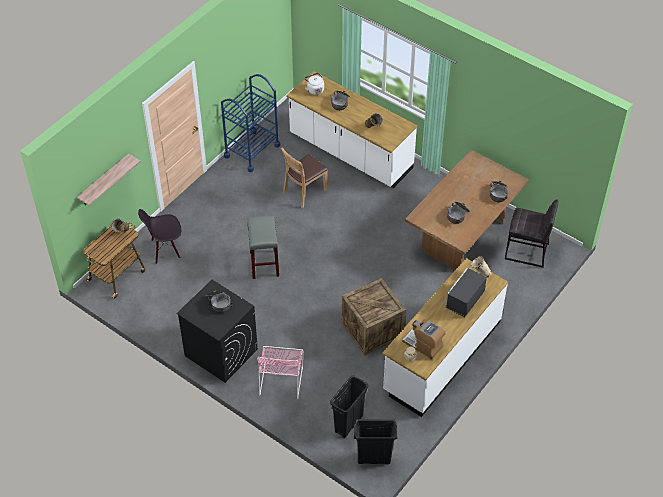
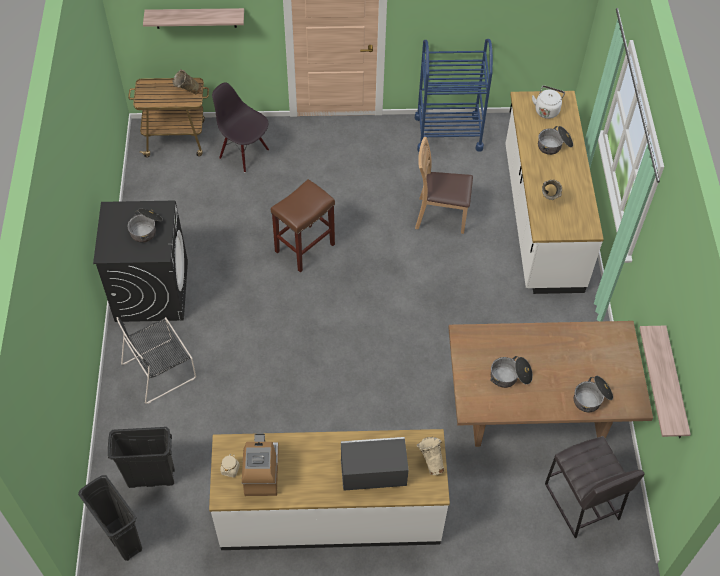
camera: 50 degrees right, 5 degrees up
grey stool [247,216,279,279] -> brown stool [271,179,335,273]
pink chair [257,346,303,399] -> black chair [117,317,196,404]
crate [342,278,406,356] -> none
none -> shelf [639,326,691,438]

